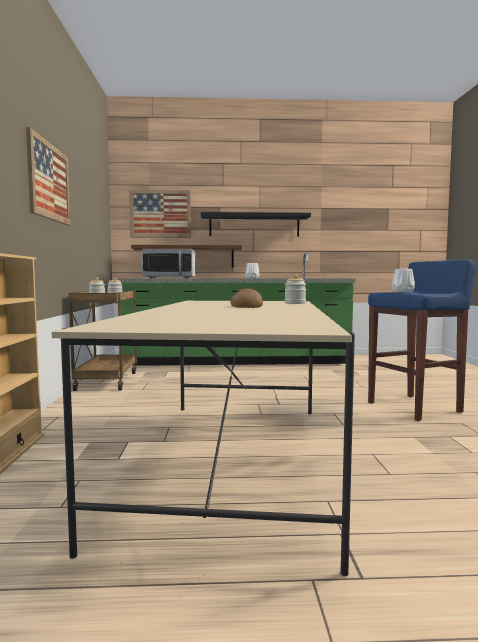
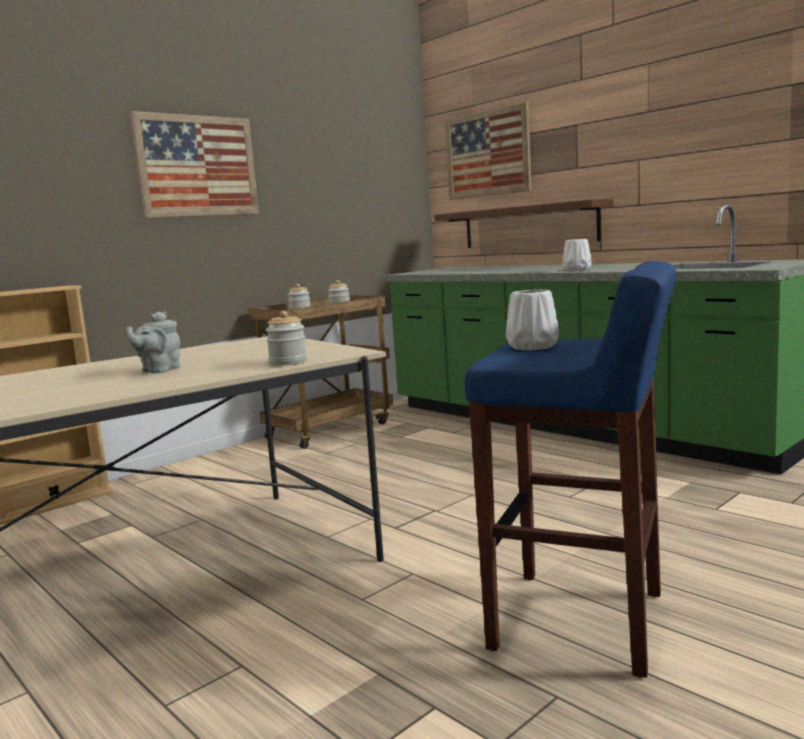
camera: 50 degrees right, 5 degrees up
microwave [142,249,195,278] -> none
black shelf [201,212,311,237] -> none
bread [231,288,263,308] -> grey teapot [126,311,180,373]

